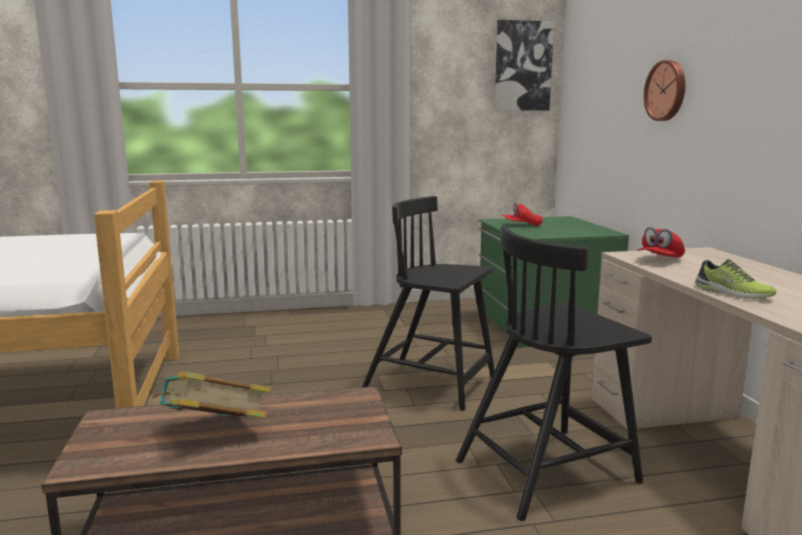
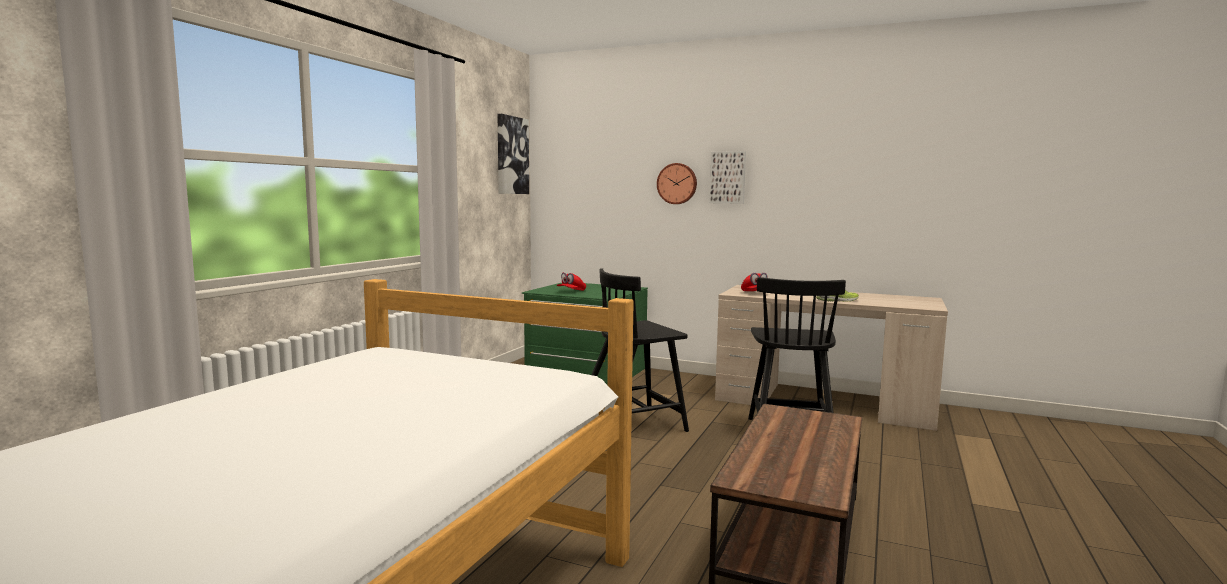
camera: 55 degrees left, 5 degrees down
book [153,372,271,418] -> none
none -> picture [710,151,746,204]

